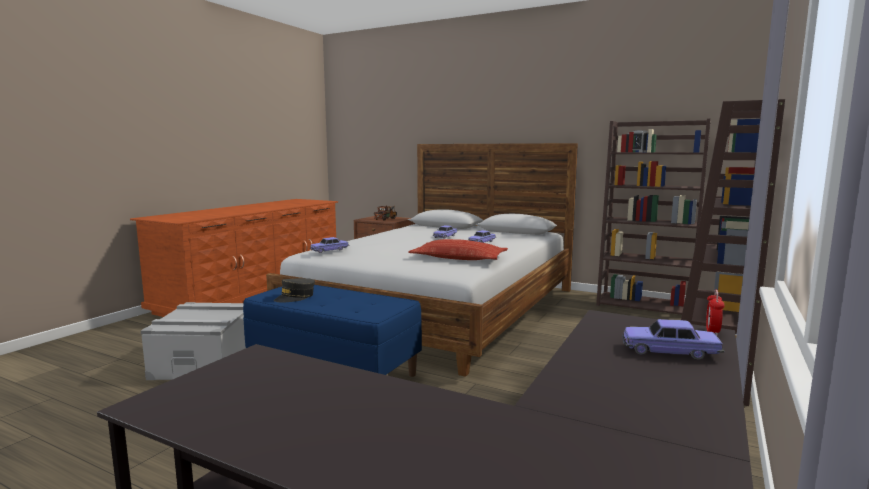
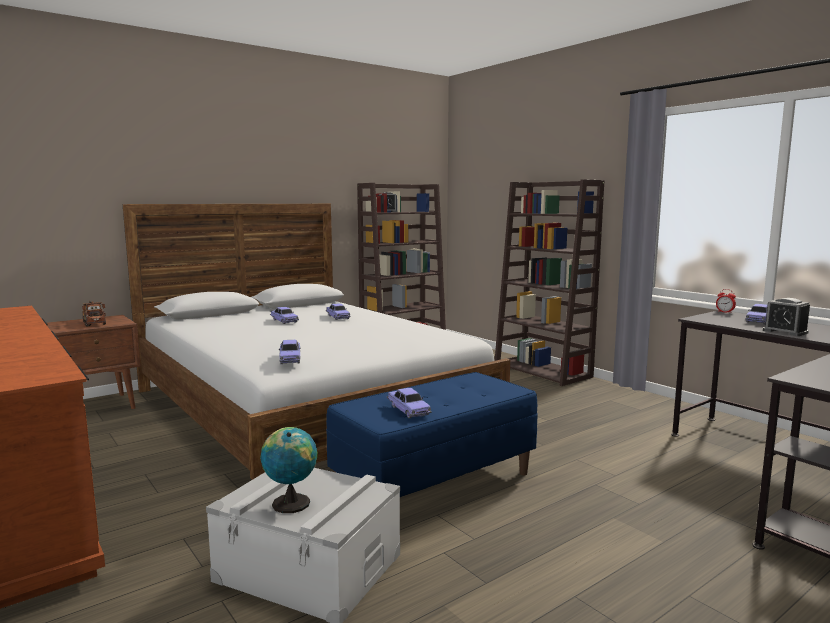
camera: 65 degrees left, 0 degrees up
grey cap [274,278,315,302] -> toy car [387,388,432,418]
pillow [408,239,508,260] -> none
none -> globe [260,427,317,513]
none -> alarm clock [763,298,810,336]

